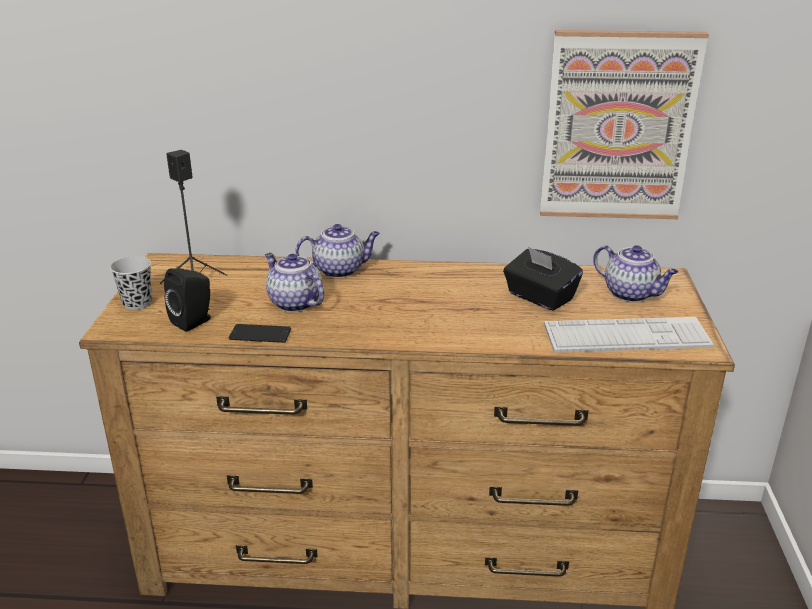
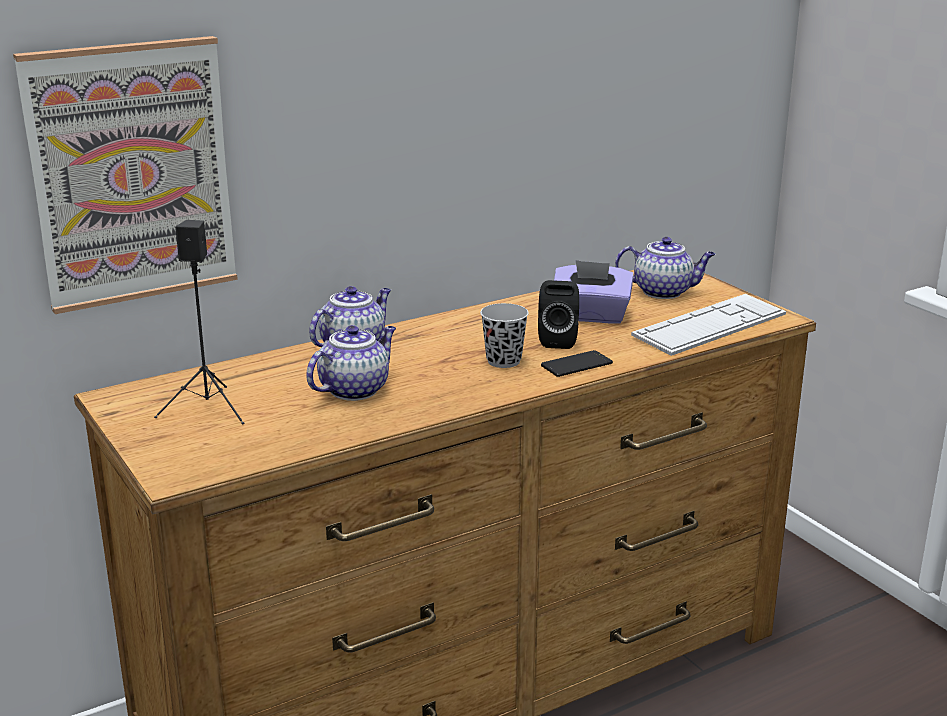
camera: 35 degrees left, 5 degrees down
black cup [110,256,152,310] -> black cup moved to [480,303,529,368]
black speaker [164,268,211,332] -> black speaker moved to [538,280,579,349]
phone [229,324,291,343] -> phone moved to [541,350,613,377]
teapot [265,253,324,312] -> teapot turned 120 degrees clockwise [306,325,396,401]
black tissue box [503,247,583,311] -> purple tissue box [554,260,634,324]
picture [540,30,709,219] -> picture moved to [13,36,238,314]

